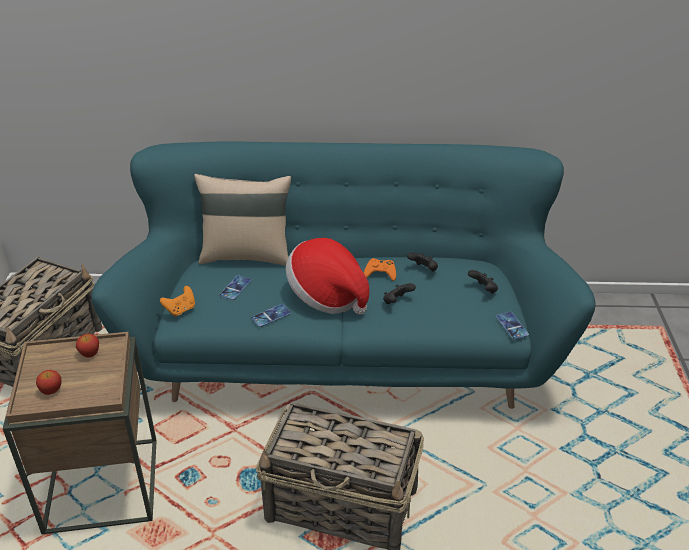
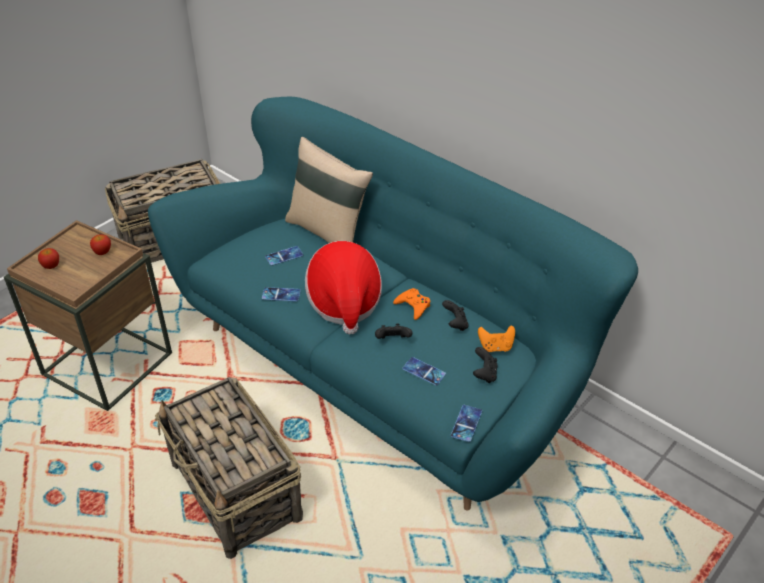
camera: 40 degrees right, 5 degrees up
orange game controller [160,286,195,317] -> orange game controller moved to [478,326,515,352]
none -> phone [402,357,446,386]

